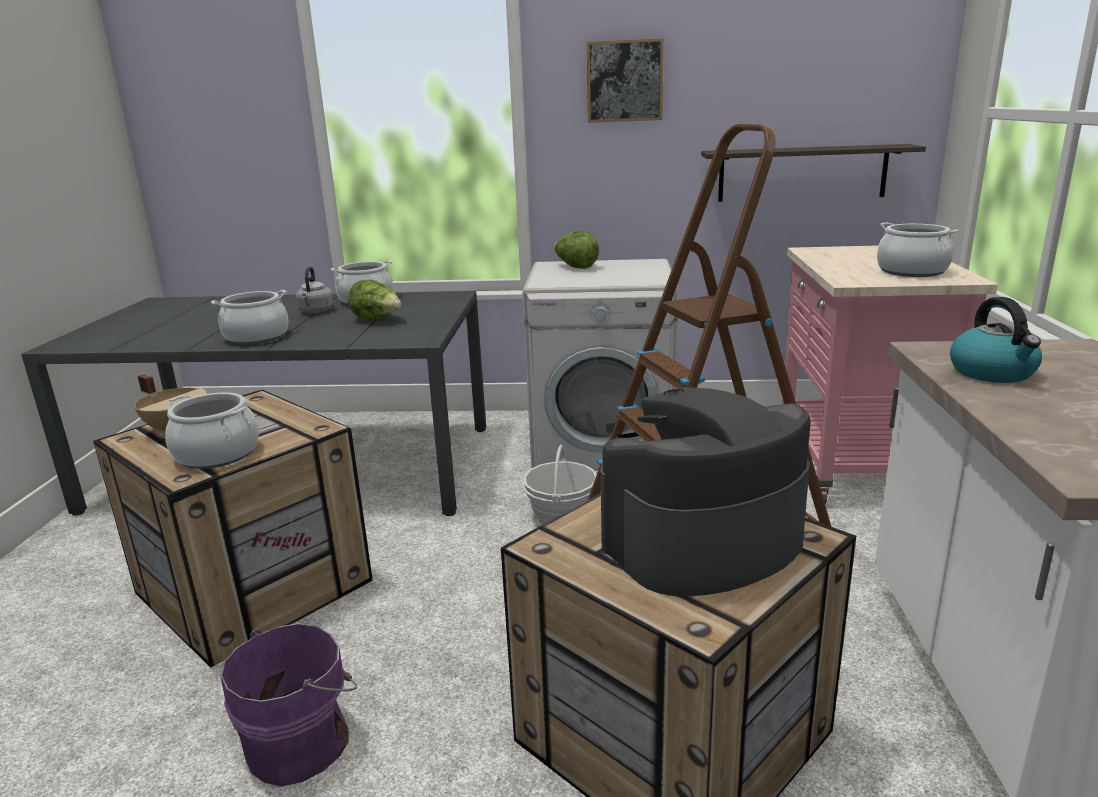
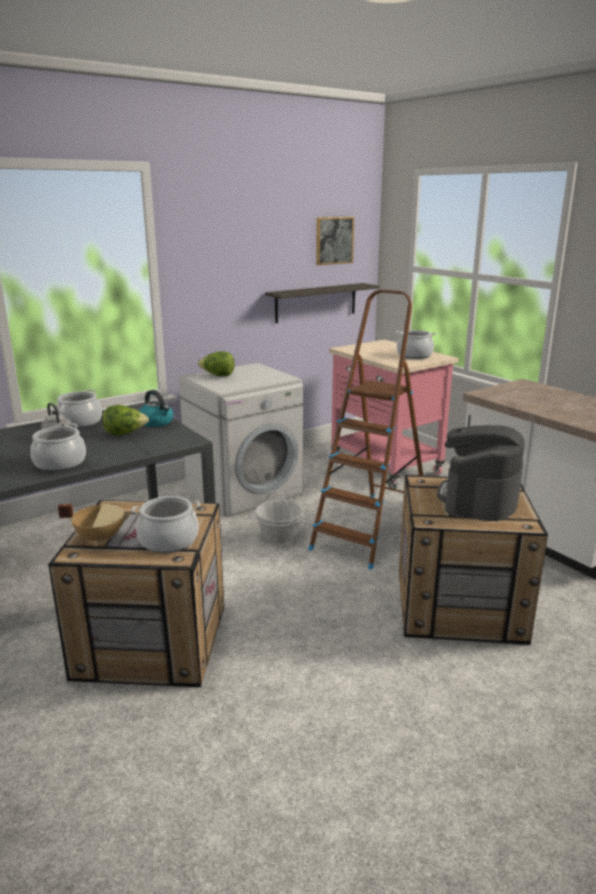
camera: 40 degrees left, 0 degrees up
purple bucket [220,623,357,787] -> none
picture [587,38,664,123] -> picture moved to [316,217,354,265]
kettle [950,297,1042,383] -> kettle moved to [139,390,173,427]

